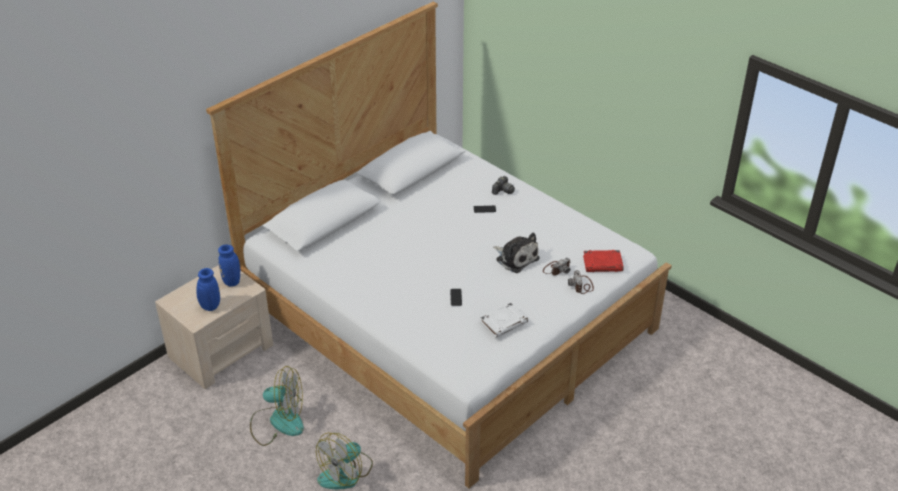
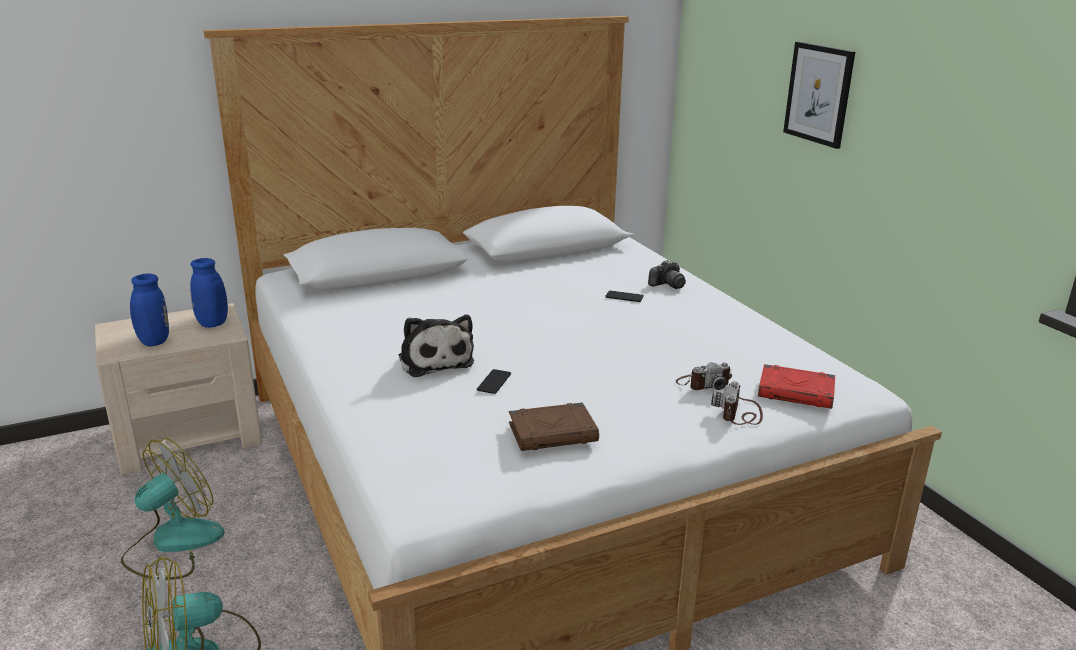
camera: 20 degrees right, 15 degrees down
fan [250,366,304,446] -> fan turned 75 degrees counterclockwise [121,438,225,580]
white book [480,303,528,338] -> brown book [509,402,599,451]
plush toy [493,233,540,273] -> plush toy moved to [399,315,474,378]
none -> picture [783,42,855,149]

